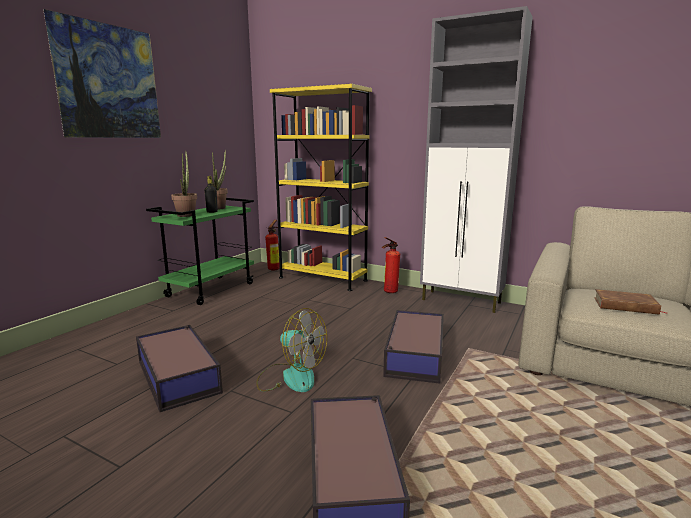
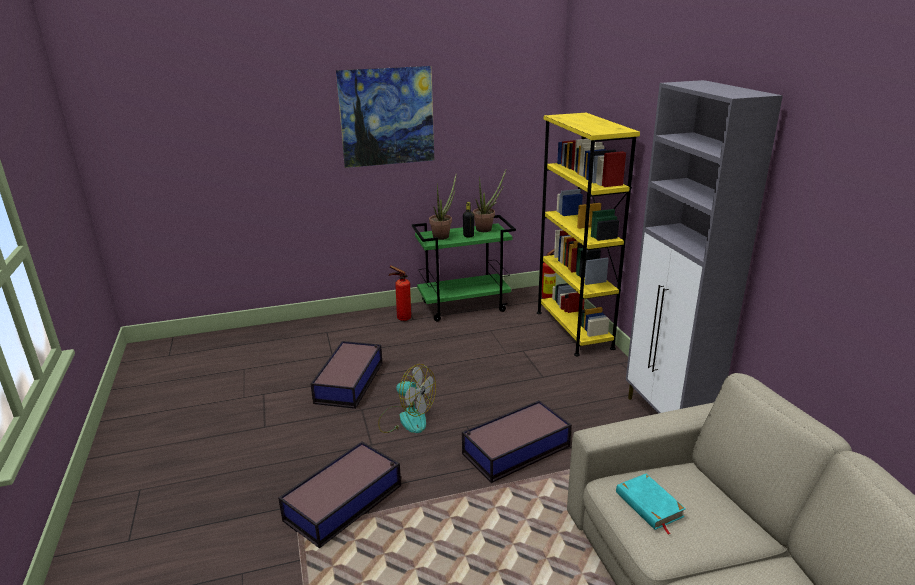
camera: 45 degrees right, 10 degrees up
fan [256,308,327,392] -> fan turned 45 degrees counterclockwise [378,364,436,433]
fire extinguisher [382,237,400,293] -> fire extinguisher moved to [388,265,411,321]
brown book [594,289,667,315] -> turquoise book [616,474,686,535]

